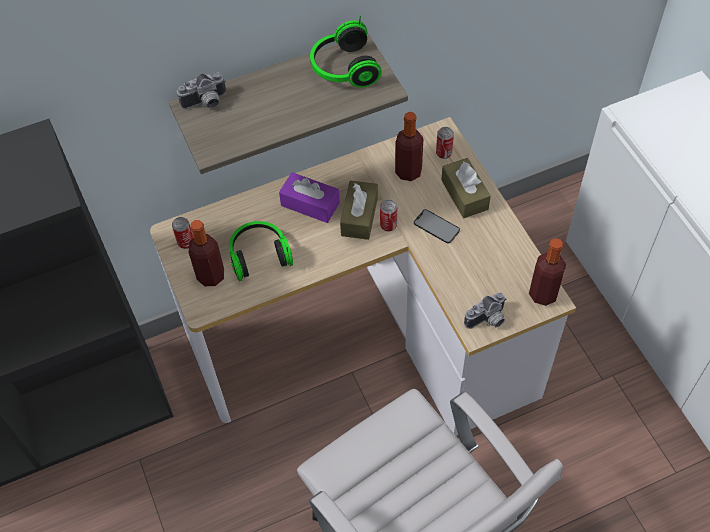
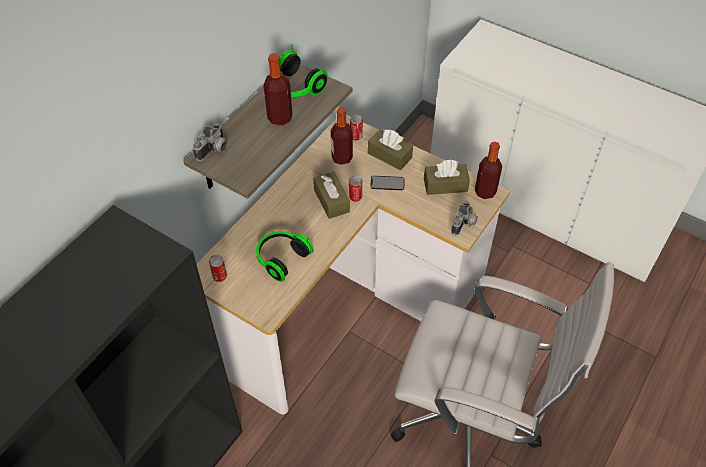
camera: 35 degrees left, 5 degrees down
bottle [189,220,224,286] -> bottle moved to [263,53,292,126]
purple tissue box [279,172,340,223] -> none
none -> brown tissue box [424,160,470,195]

